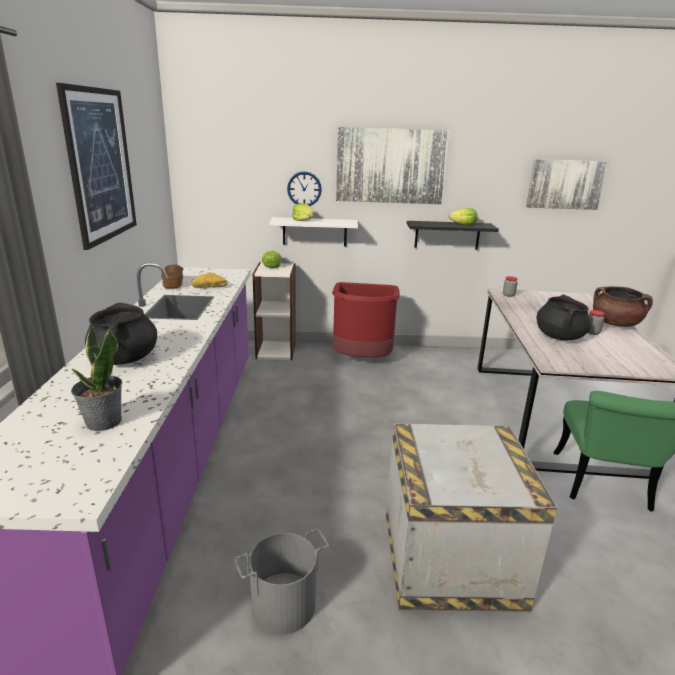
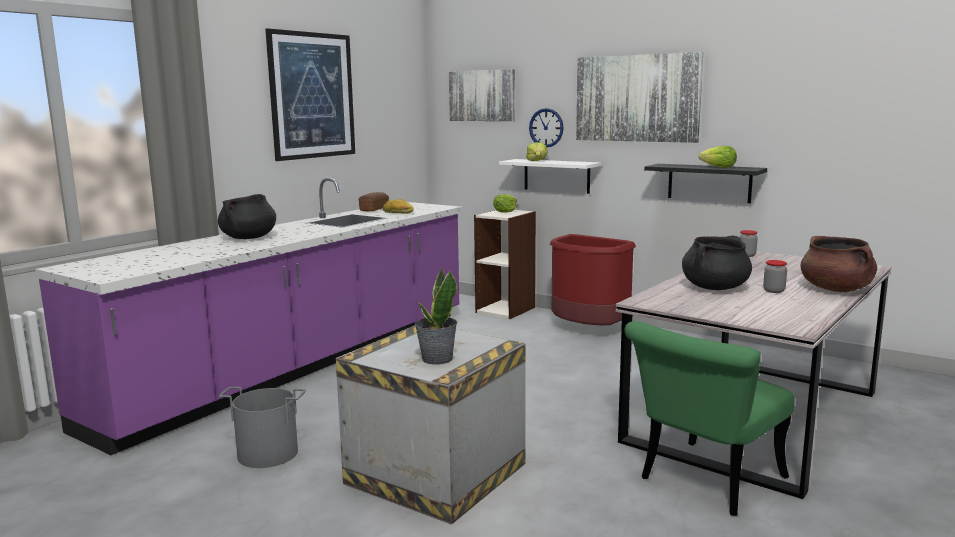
camera: 35 degrees right, 10 degrees down
potted plant [71,324,122,431] -> potted plant moved to [415,268,457,365]
picture [526,159,608,210] -> picture moved to [449,69,515,121]

